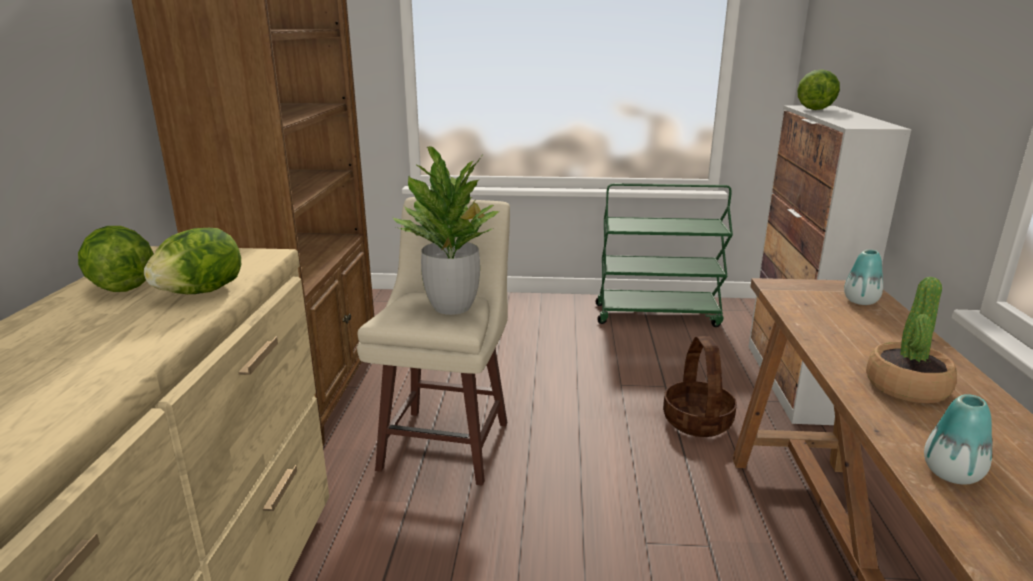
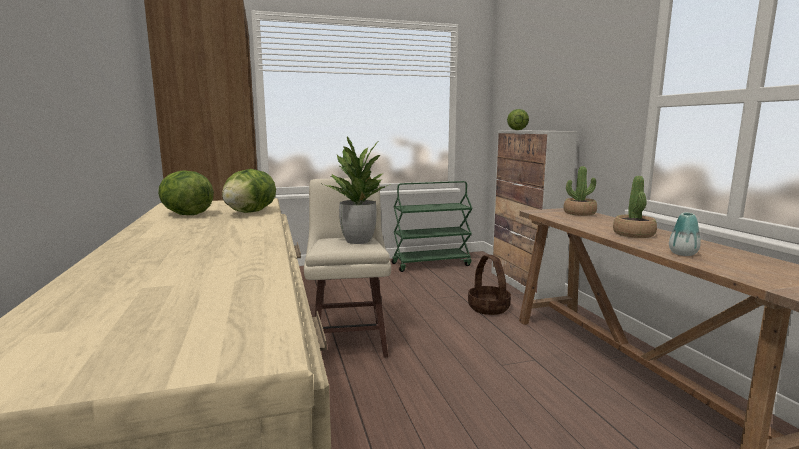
camera: 20 degrees left, 10 degrees down
vase [844,250,883,305] -> potted plant [564,166,597,216]

